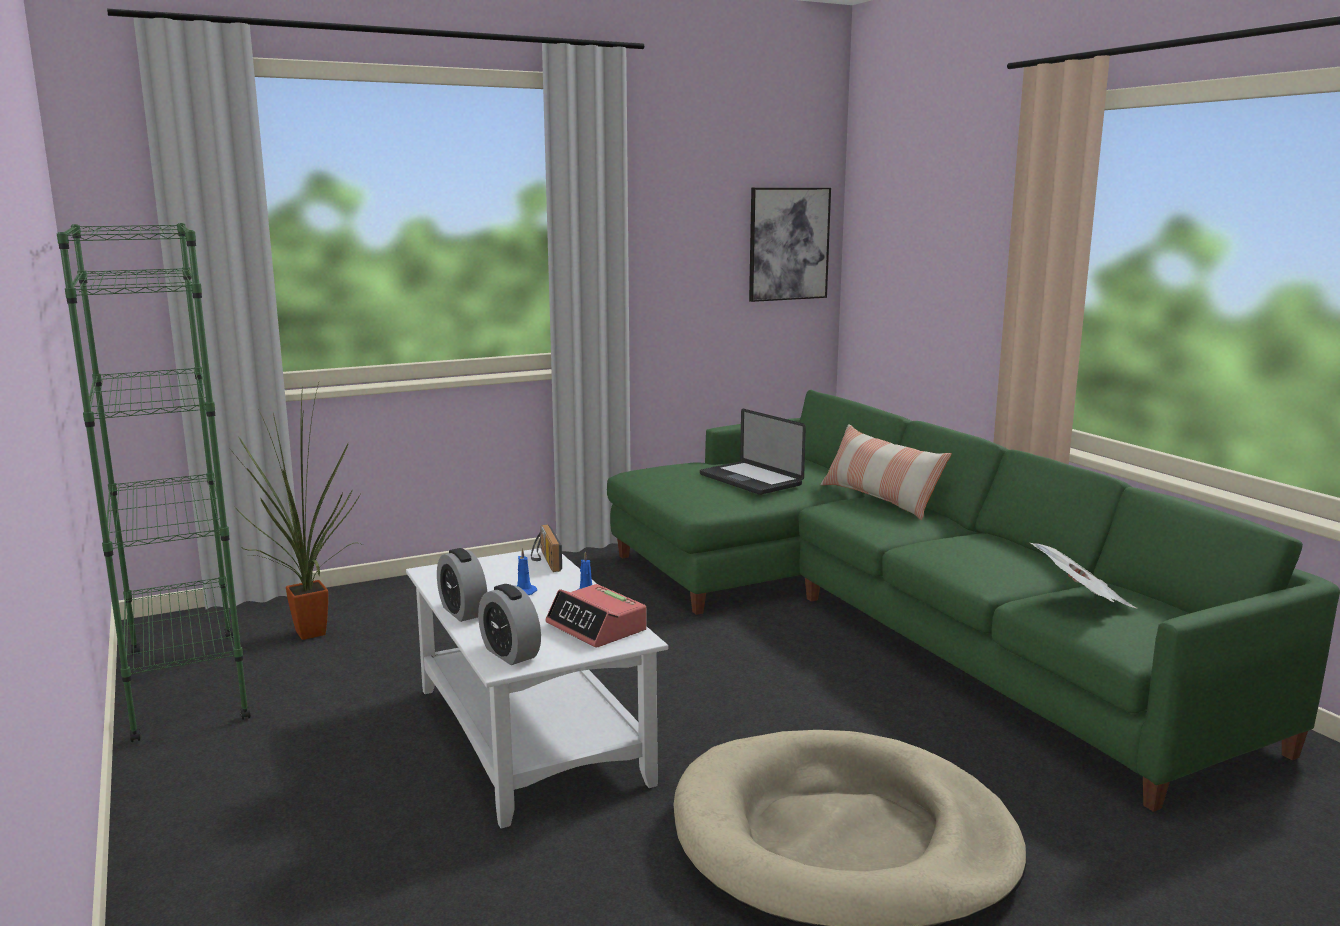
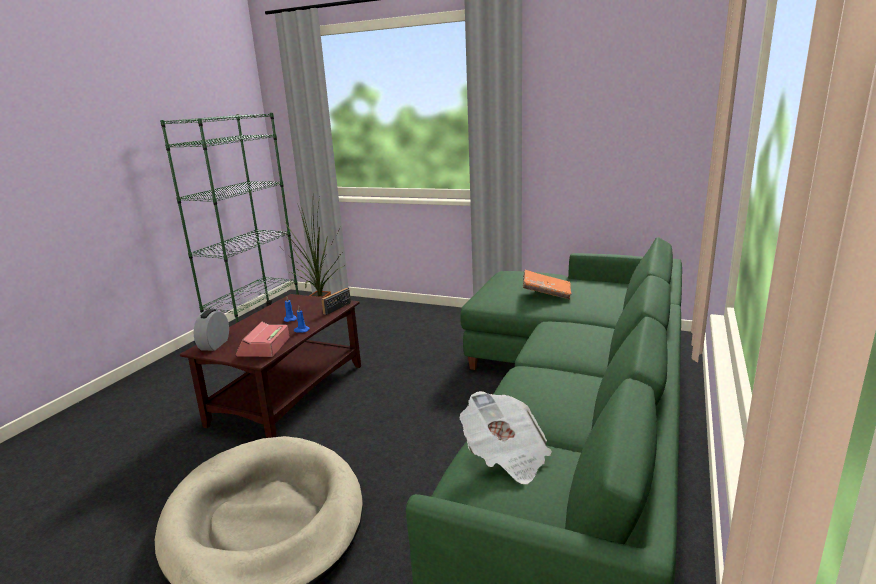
camera: 50 degrees right, 5 degrees up
white coffee table [406,548,668,829] -> brown coffee table [180,294,361,438]
alarm clock [437,548,487,622] -> none
laptop [700,409,806,495] -> orange book [523,270,571,300]
picture [749,187,831,302] -> none
pillow [821,424,952,520] -> none

